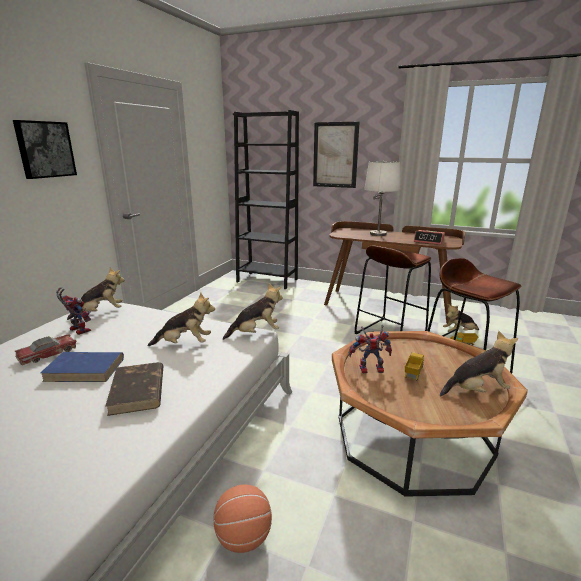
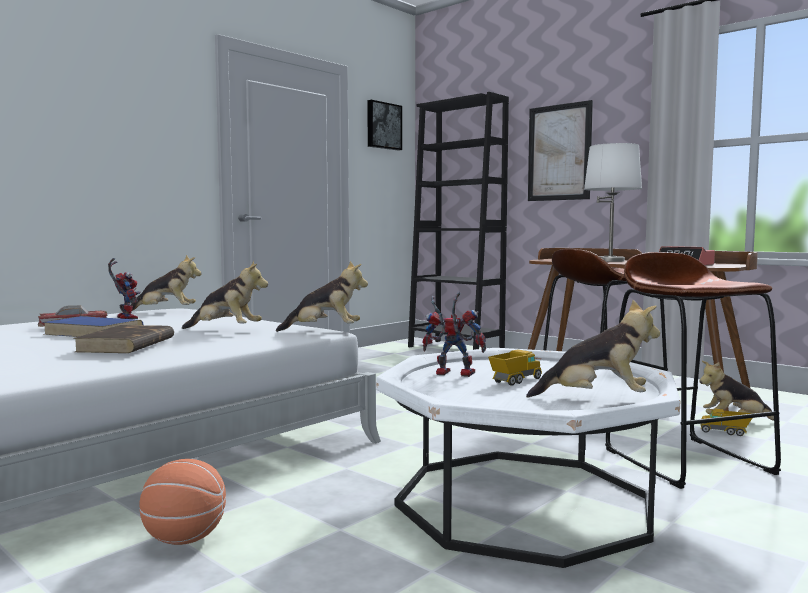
camera: 20 degrees right, 15 degrees down
picture [13,120,77,179] -> picture moved to [367,100,402,151]
brown coffee table [332,331,528,497] -> white coffee table [376,348,680,568]

